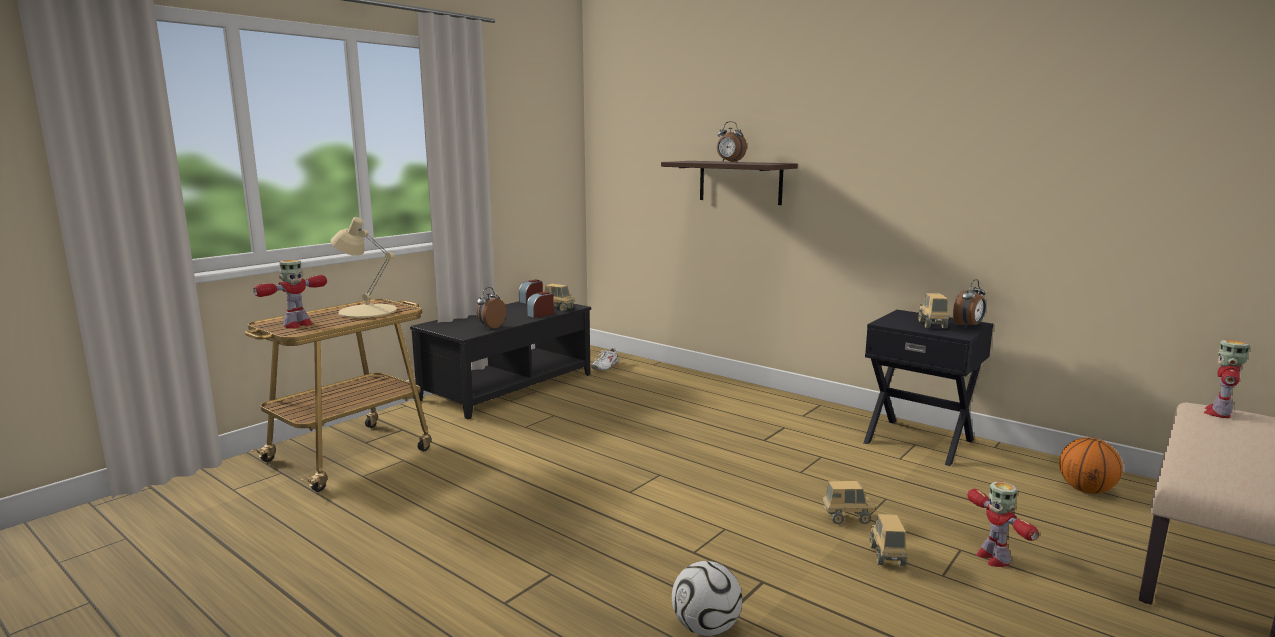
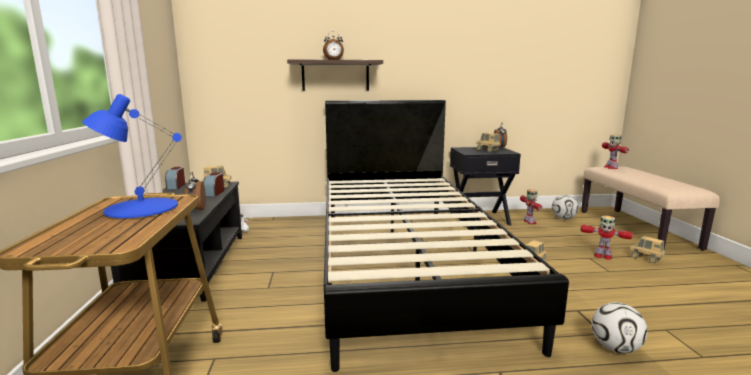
camera: 45 degrees left, 0 degrees up
toy robot [253,260,327,329] -> toy robot moved to [520,189,542,224]
beige table lamp [331,217,397,318] -> blue table lamp [82,94,182,218]
toy truck [869,514,907,566] -> toy truck moved to [630,236,665,263]
basketball [1059,437,1123,494] -> football [552,195,579,220]
none -> black bed [324,100,569,372]

